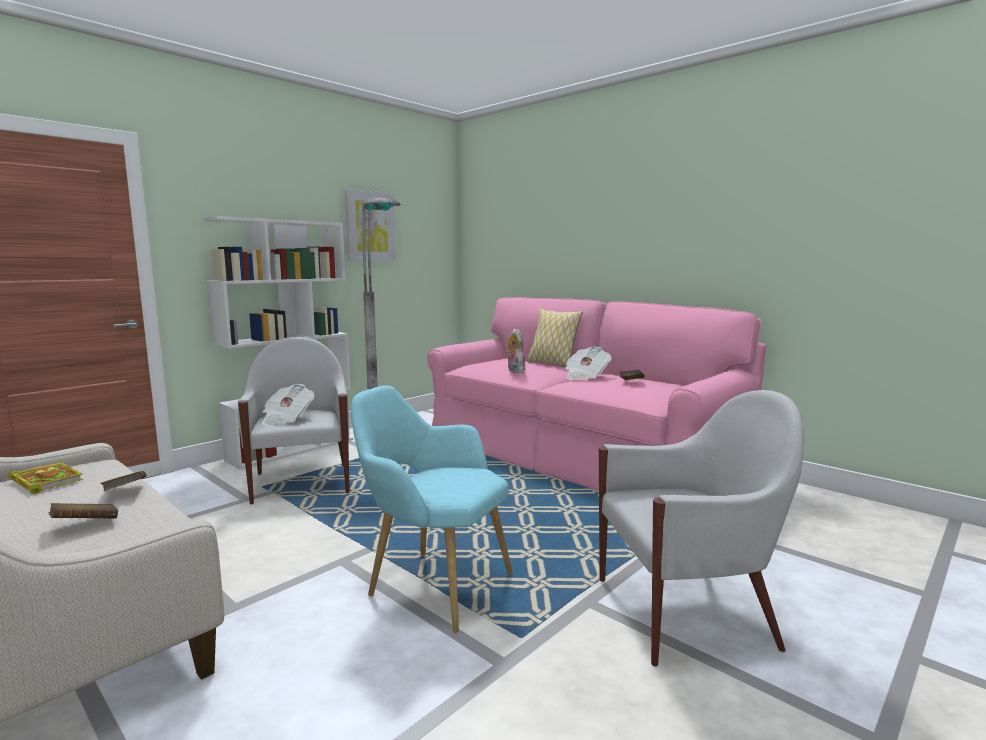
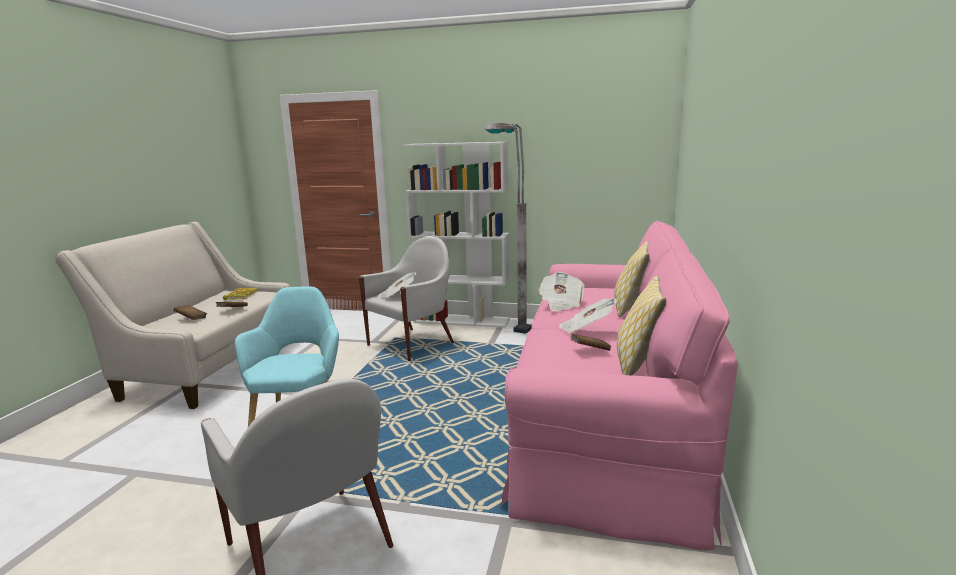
camera: 60 degrees right, 5 degrees up
picture [345,189,396,262] -> none
plush toy [506,329,525,373] -> newspaper [538,272,585,311]
none -> pillow [617,275,666,375]

